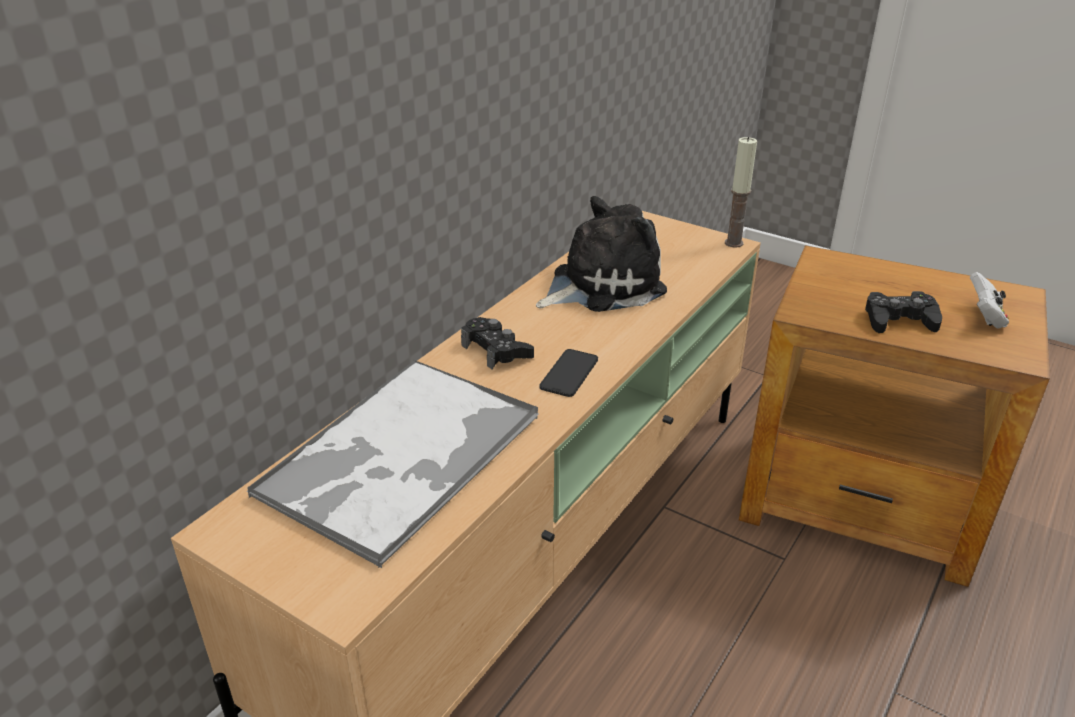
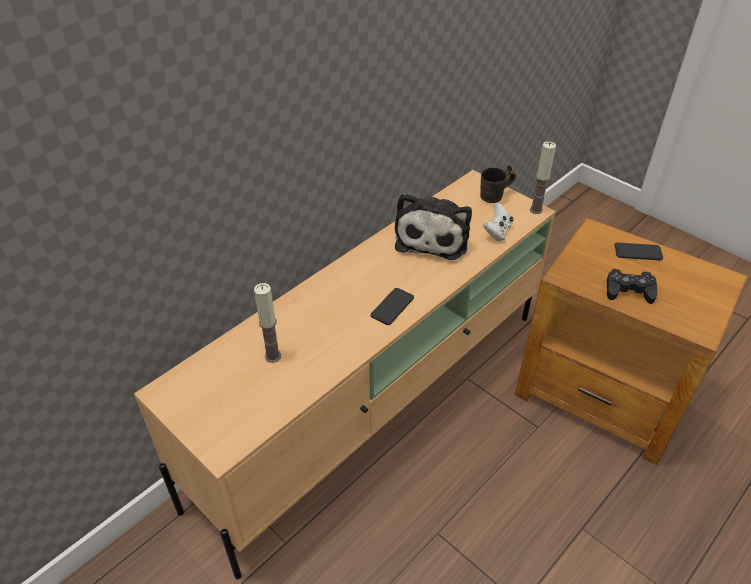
camera: 10 degrees right, 10 degrees up
tray [246,360,539,568] -> candle [254,283,281,363]
black game controller [461,317,534,370] -> none
plush toy [536,196,667,312] -> plush toy turned 120 degrees clockwise [395,193,472,260]
white game controller [969,272,1009,328] -> white game controller moved to [483,203,514,241]
none -> grey mug [480,165,516,203]
none -> phone [614,243,663,260]

